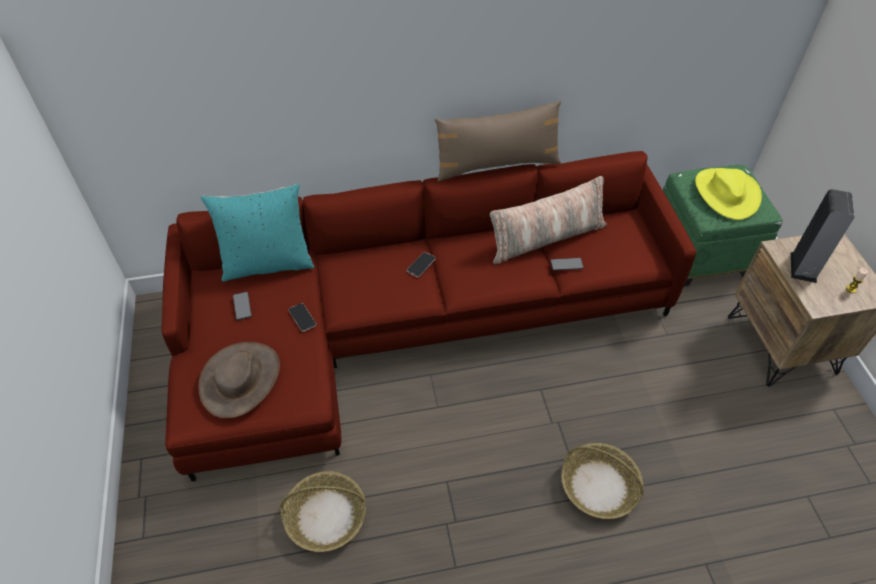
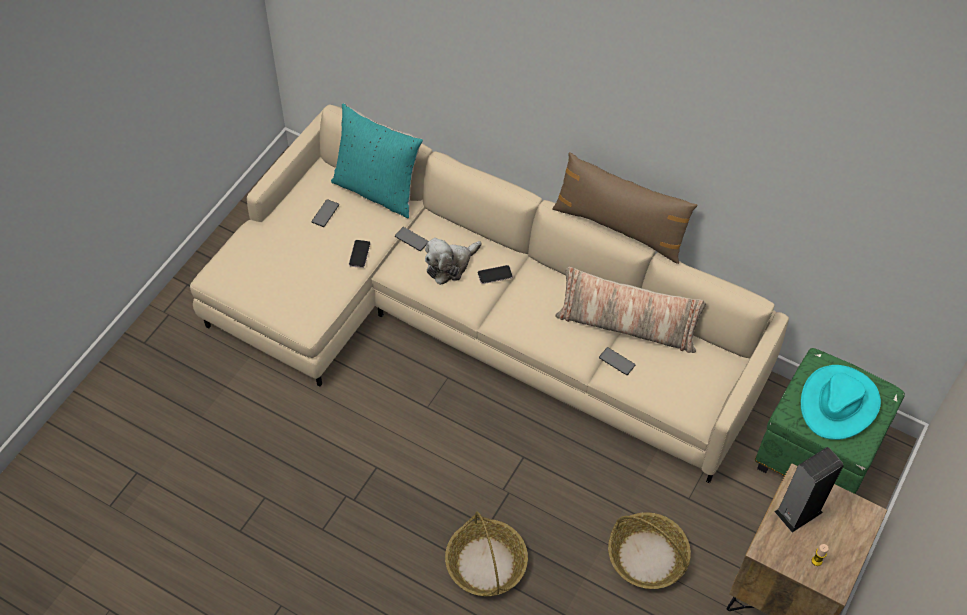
camera: 40 degrees right, 5 degrees up
red sofa [162,151,696,481] -> beige sofa [190,104,789,483]
brown hat [198,342,280,419] -> none
basket [280,471,366,552] -> basket moved to [608,512,691,589]
yellow hat [695,168,762,220] -> turquoise hat [801,365,881,440]
none -> phone [395,227,428,251]
none -> plush toy [425,238,482,285]

